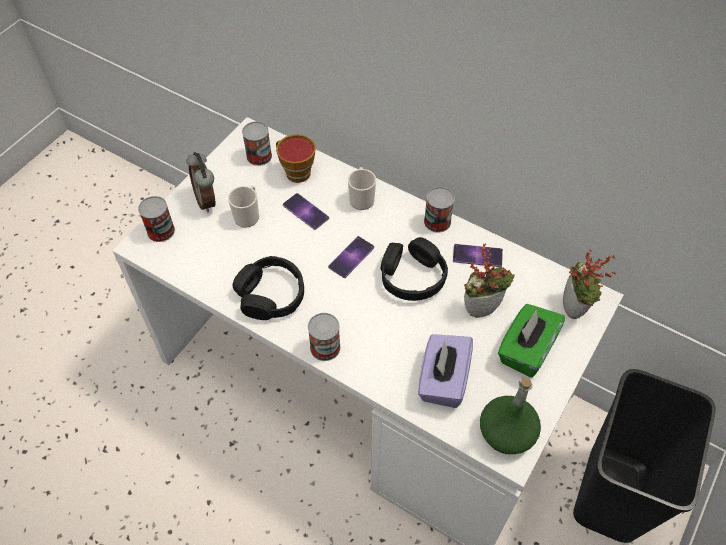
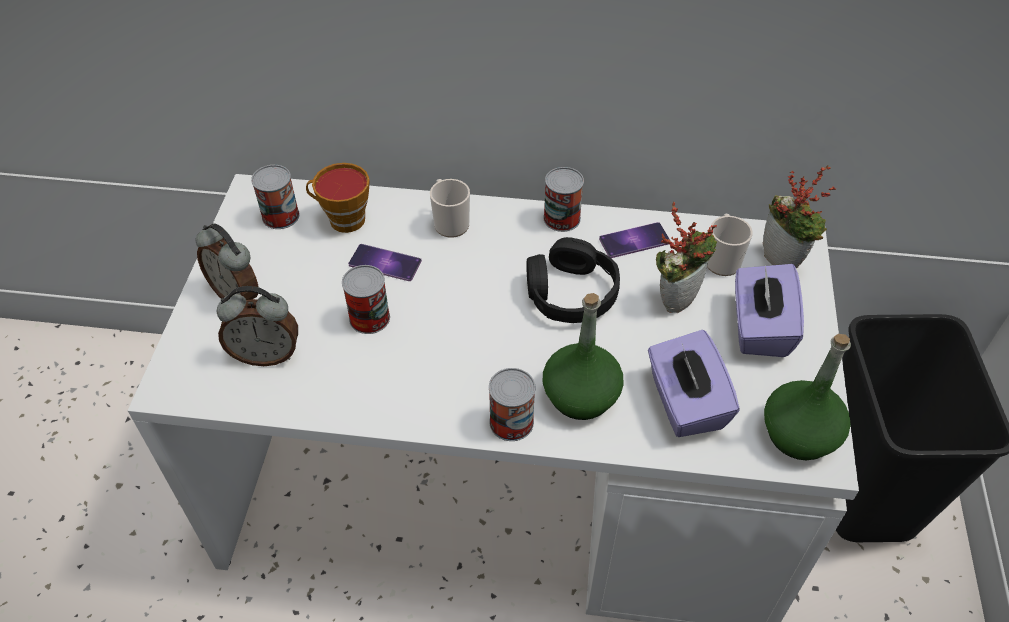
camera: 25 degrees left, 5 degrees down
can [138,196,175,242] -> can moved to [342,265,390,334]
mug [228,185,259,228] -> mug moved to [707,214,753,276]
black headphones [233,256,304,320] -> none
phone [328,236,374,278] -> none
green tissue box [498,304,565,377] -> purple tissue box [735,264,804,357]
none -> alarm clock [217,286,298,366]
none -> green bottle [543,293,624,420]

